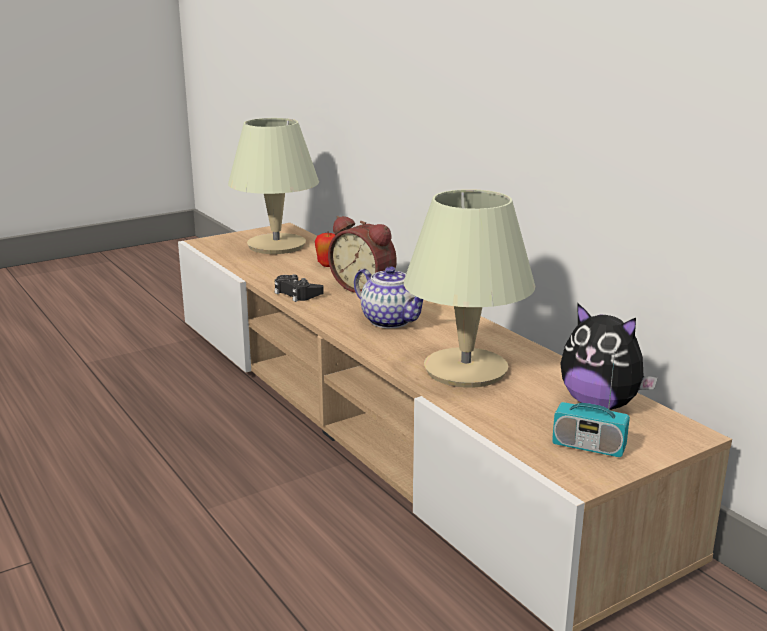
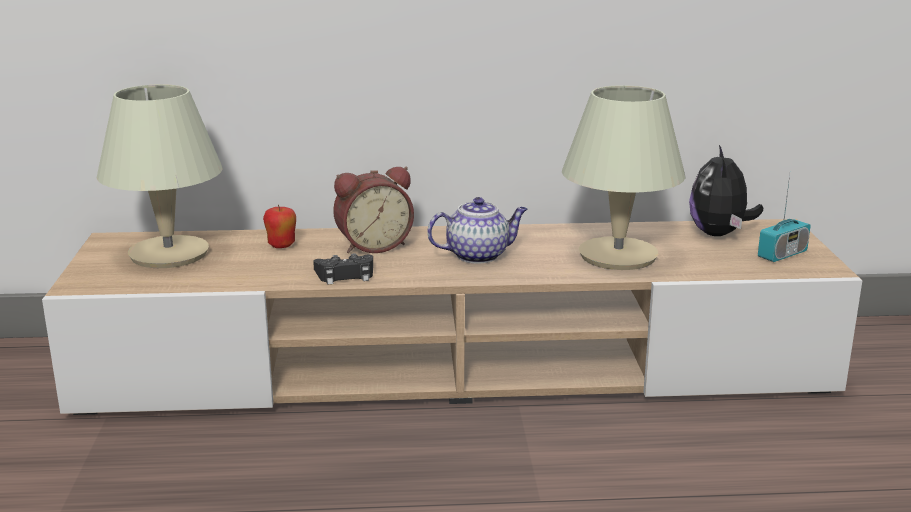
camera: 60 degrees left, 0 degrees up
plush toy [560,303,658,410] -> plush toy turned 120 degrees clockwise [689,145,763,236]

